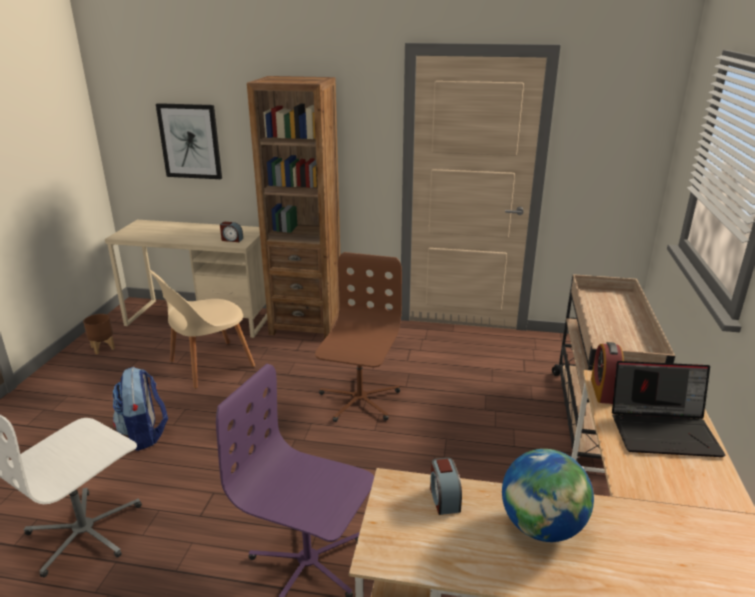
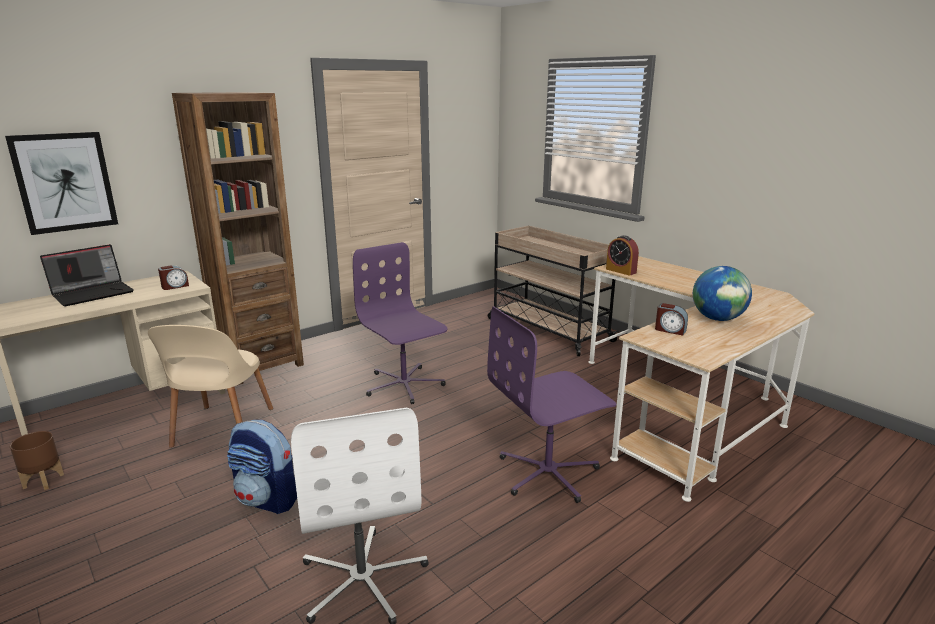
camera: 50 degrees left, 5 degrees down
brown office chair [315,252,402,422] -> purple office chair [353,242,447,404]
laptop [612,361,725,457] -> laptop moved to [40,244,134,306]

